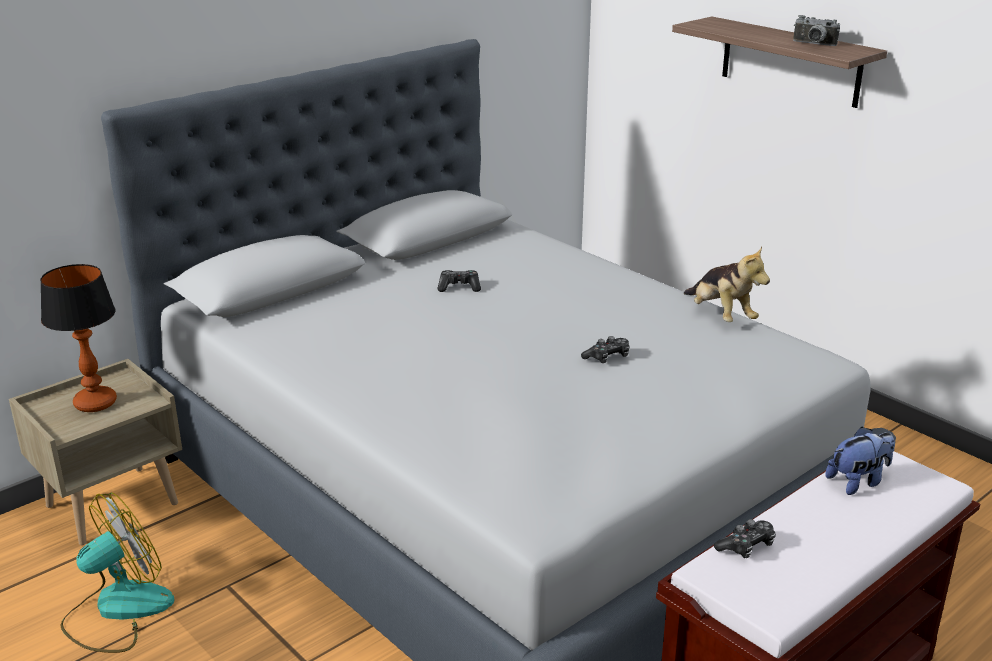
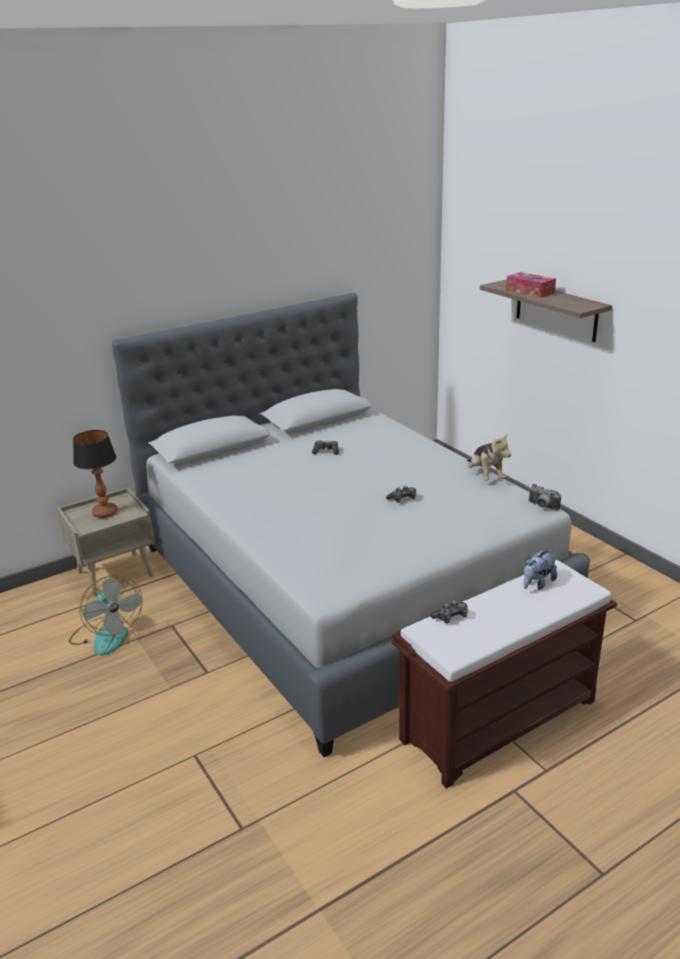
camera: 10 degrees right, 0 degrees up
fan [60,492,174,653] -> fan turned 90 degrees clockwise [69,575,143,656]
camera [793,15,840,46] -> camera moved to [529,484,561,510]
plush toy [825,427,895,495] -> plush toy turned 150 degrees clockwise [524,549,557,590]
none -> tissue box [506,272,556,298]

